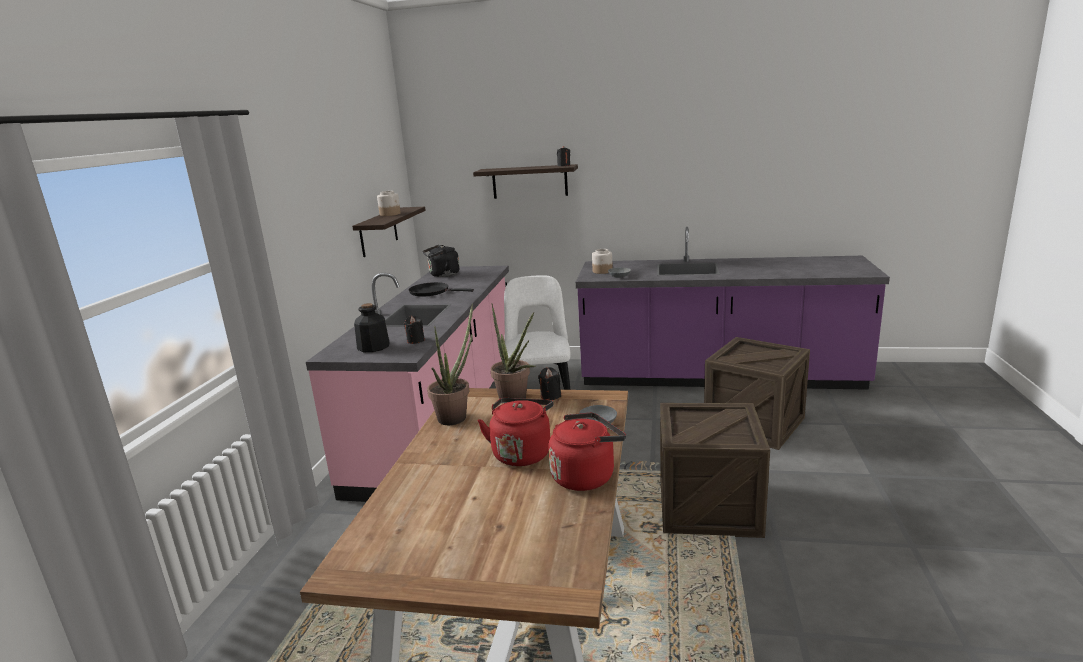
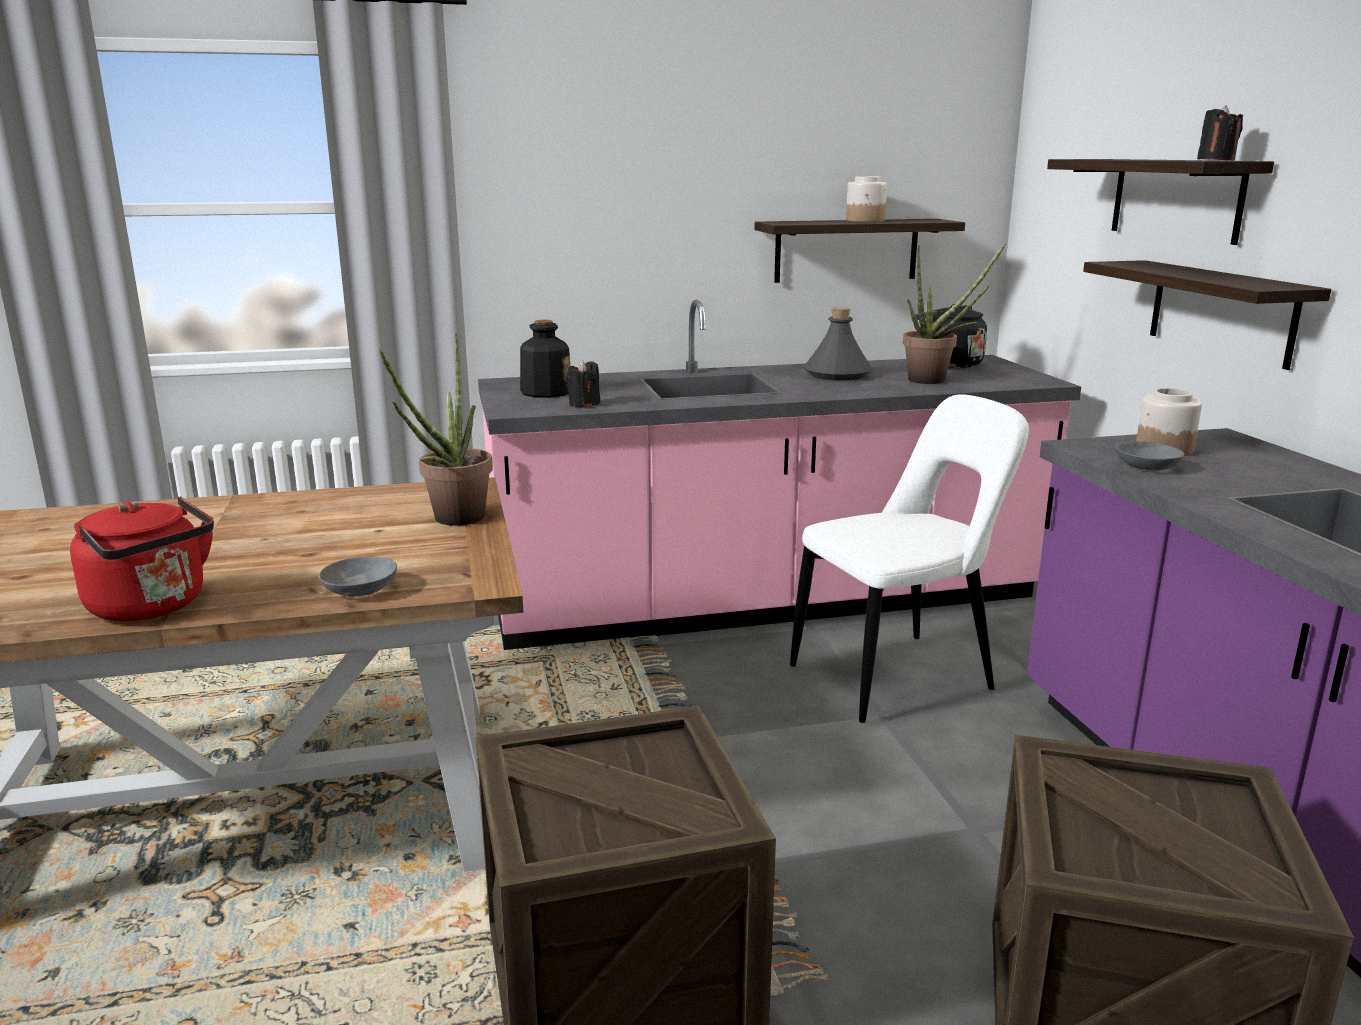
camera: 65 degrees right, 0 degrees up
black frying pan [409,282,474,297] -> grey bottle [804,307,872,381]
potted plant [427,304,473,425] -> potted plant moved to [903,242,1007,384]
red kettle [478,398,554,466] -> none
black candle [538,367,561,400] -> none
none -> shelf [1083,260,1331,370]

